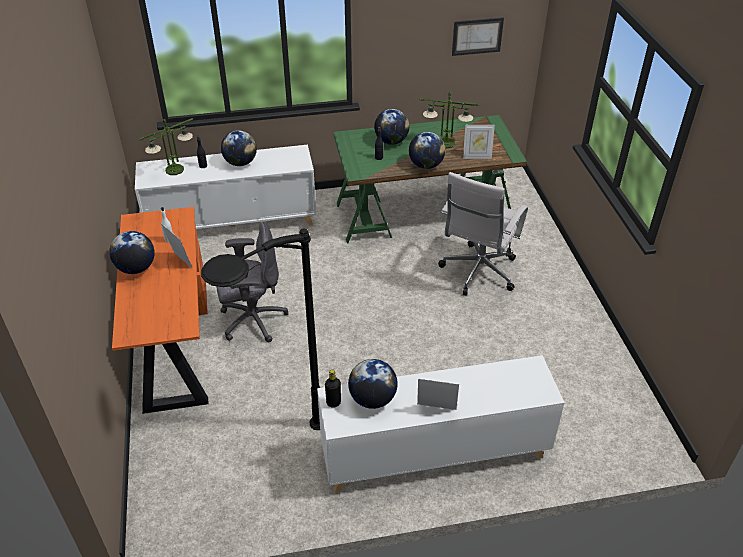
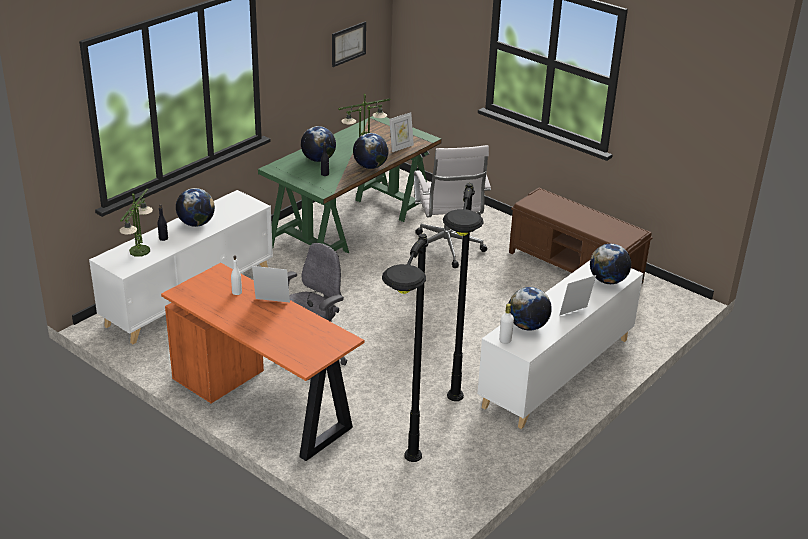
camera: 40 degrees left, 10 degrees down
globe [109,231,155,274] -> globe moved to [590,244,631,284]
black bottle [325,370,341,408] -> white bottle [499,303,514,344]
none -> black floor lamp [382,233,428,462]
none -> brown bench [509,188,653,284]

